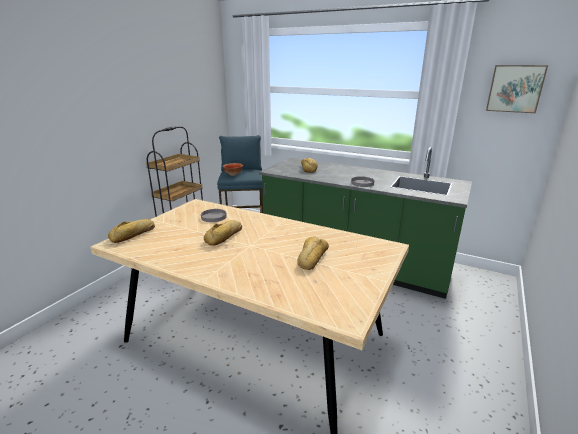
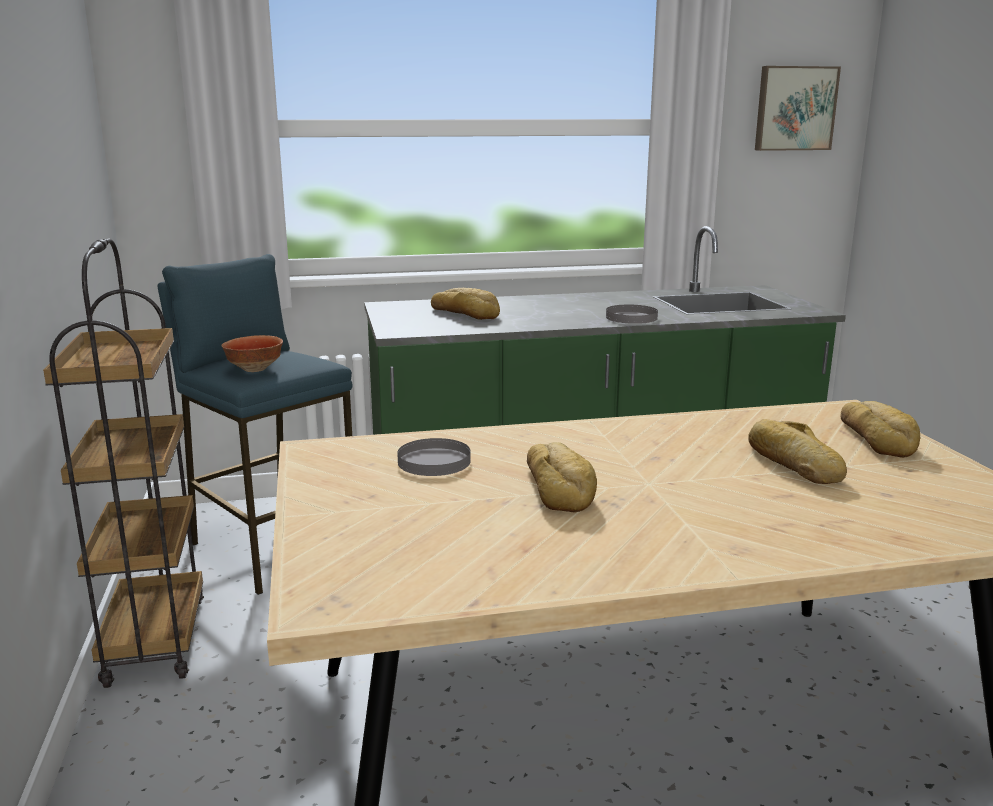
camera: 40 degrees left, 5 degrees down
bread [108,219,155,243] -> bread moved to [840,401,920,458]

